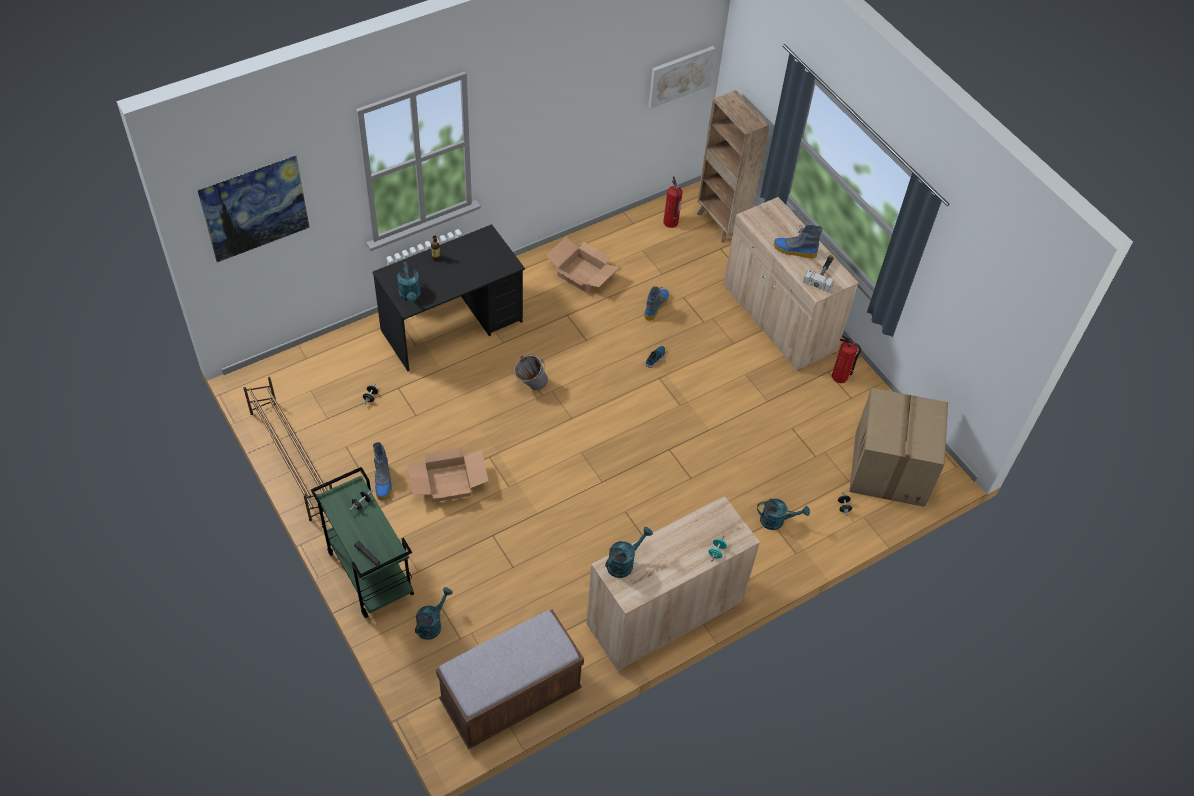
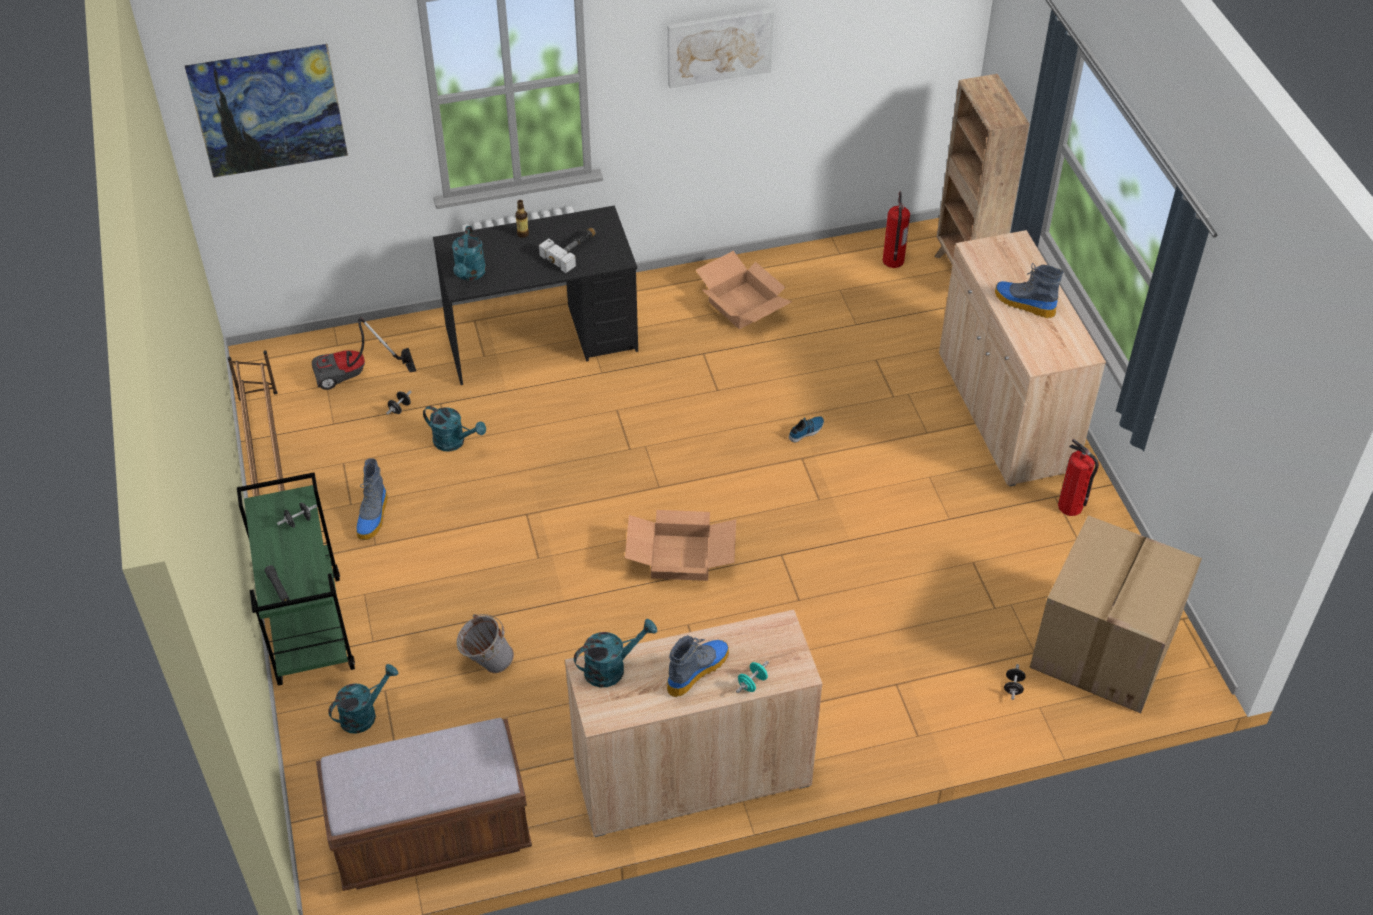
camera: 20 degrees right, 5 degrees down
cardboard box [407,447,489,502] -> cardboard box moved to [625,510,736,581]
grey bucket [514,354,548,390] -> grey bucket moved to [457,614,514,673]
boot [644,286,669,321] -> boot moved to [667,635,729,697]
picture [648,46,715,108] -> picture moved to [667,8,774,88]
turquoise watering can [757,498,810,530] -> turquoise watering can moved to [423,406,486,452]
hammer [803,255,834,292] -> hammer moved to [539,228,596,273]
none -> vacuum cleaner [312,317,416,390]

